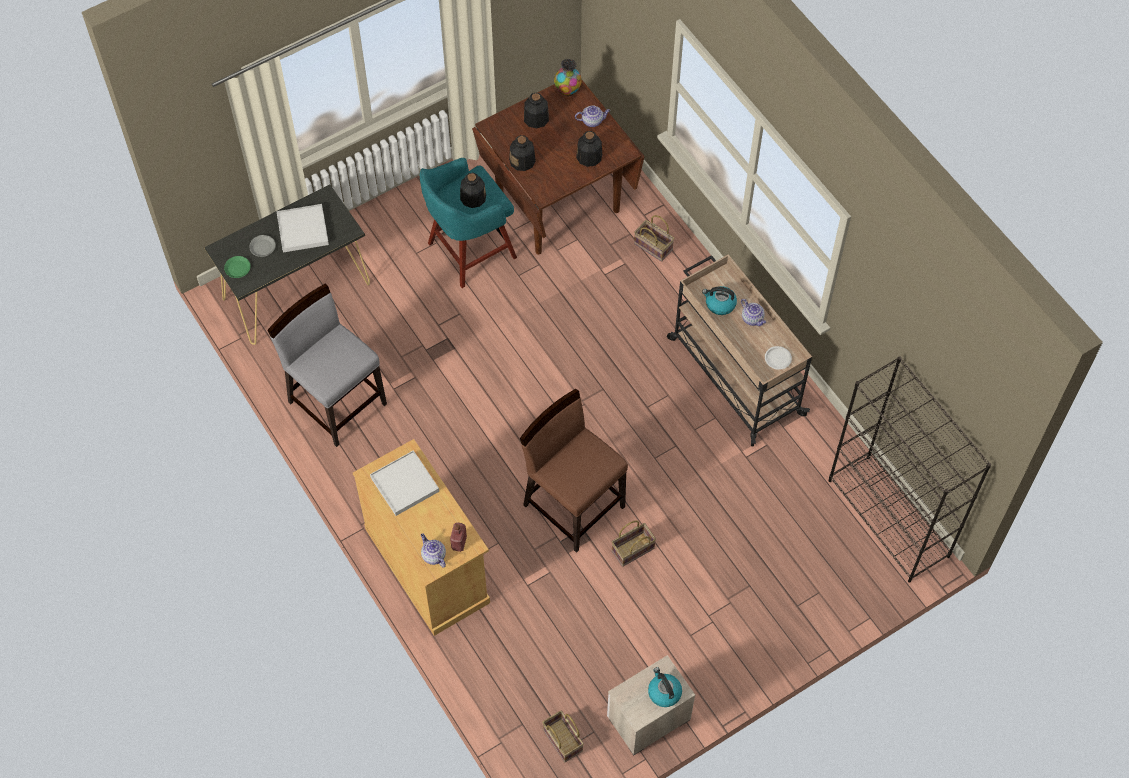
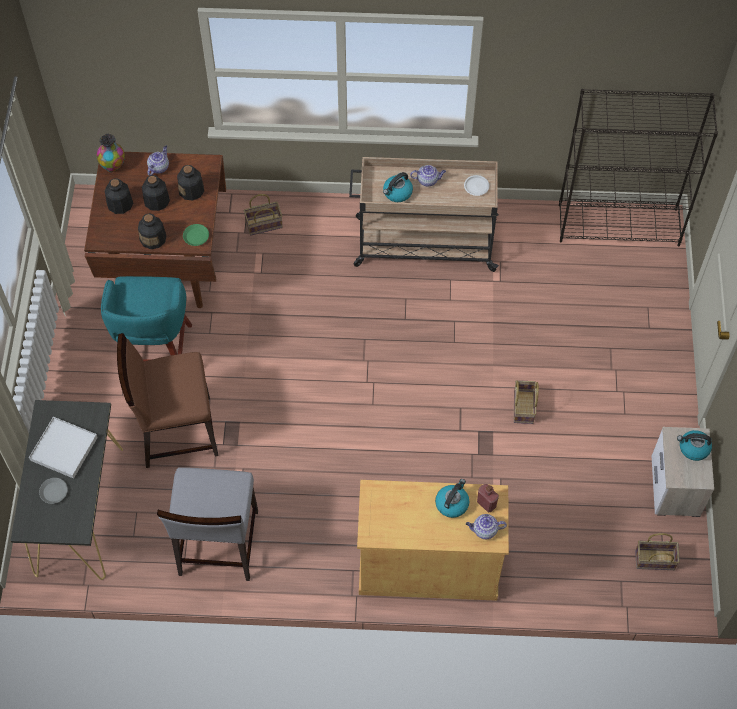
camera: 55 degrees left, 0 degrees up
green plate [224,256,251,278] -> green plate moved to [183,224,209,246]
grey chair [268,284,387,447] -> grey chair turned 75 degrees counterclockwise [157,467,258,581]
white tray [370,450,439,516] -> none
bottle [460,173,486,208] -> bottle moved to [142,175,170,211]
brown chair [520,389,628,553] -> brown chair moved to [117,333,218,468]
none -> kettle [435,479,470,518]

